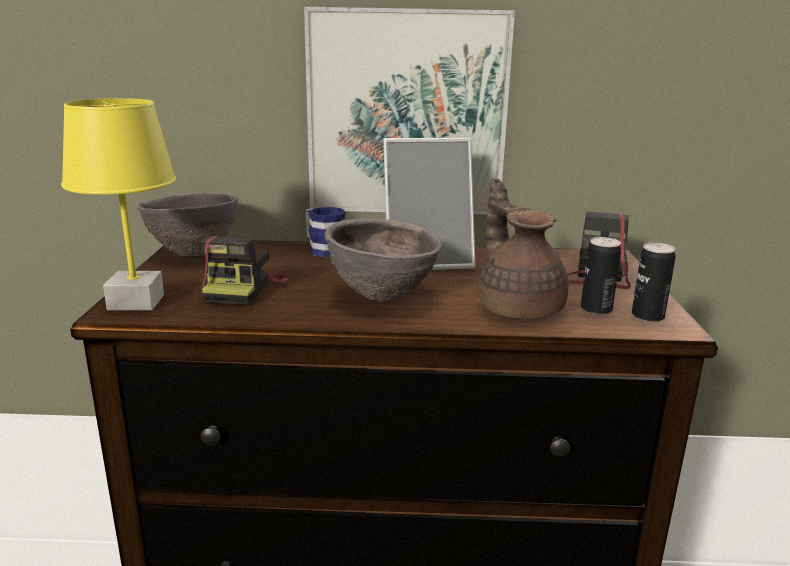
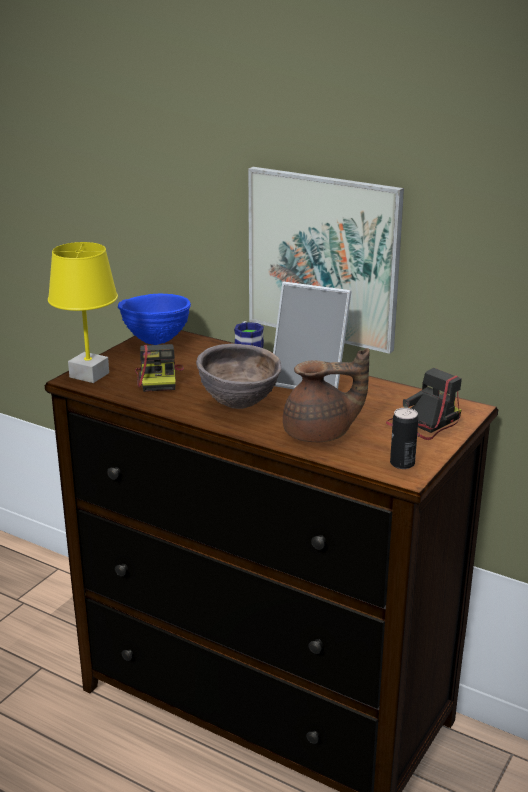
camera: 30 degrees right, 5 degrees up
brown bowl [136,192,239,256] -> blue bowl [118,294,191,345]
camera [200,236,287,305] -> camera turned 45 degrees counterclockwise [135,344,184,392]
brown teapot [478,178,569,319] -> brown teapot turned 75 degrees clockwise [283,348,370,442]
can [581,237,621,315] -> none

